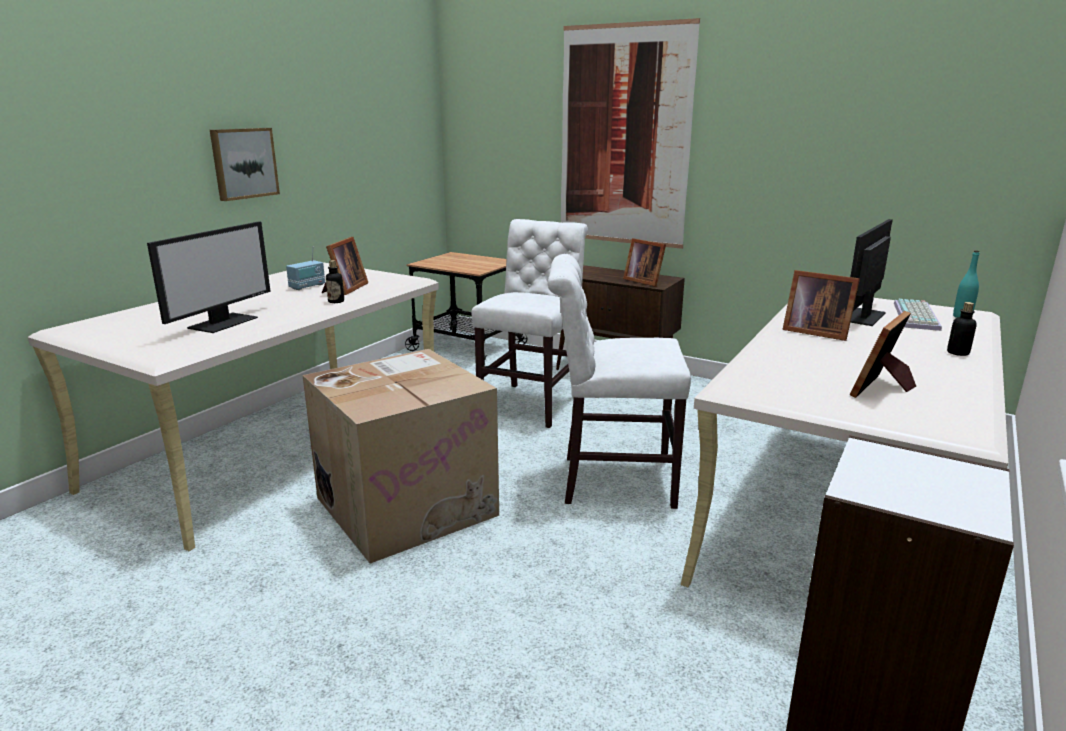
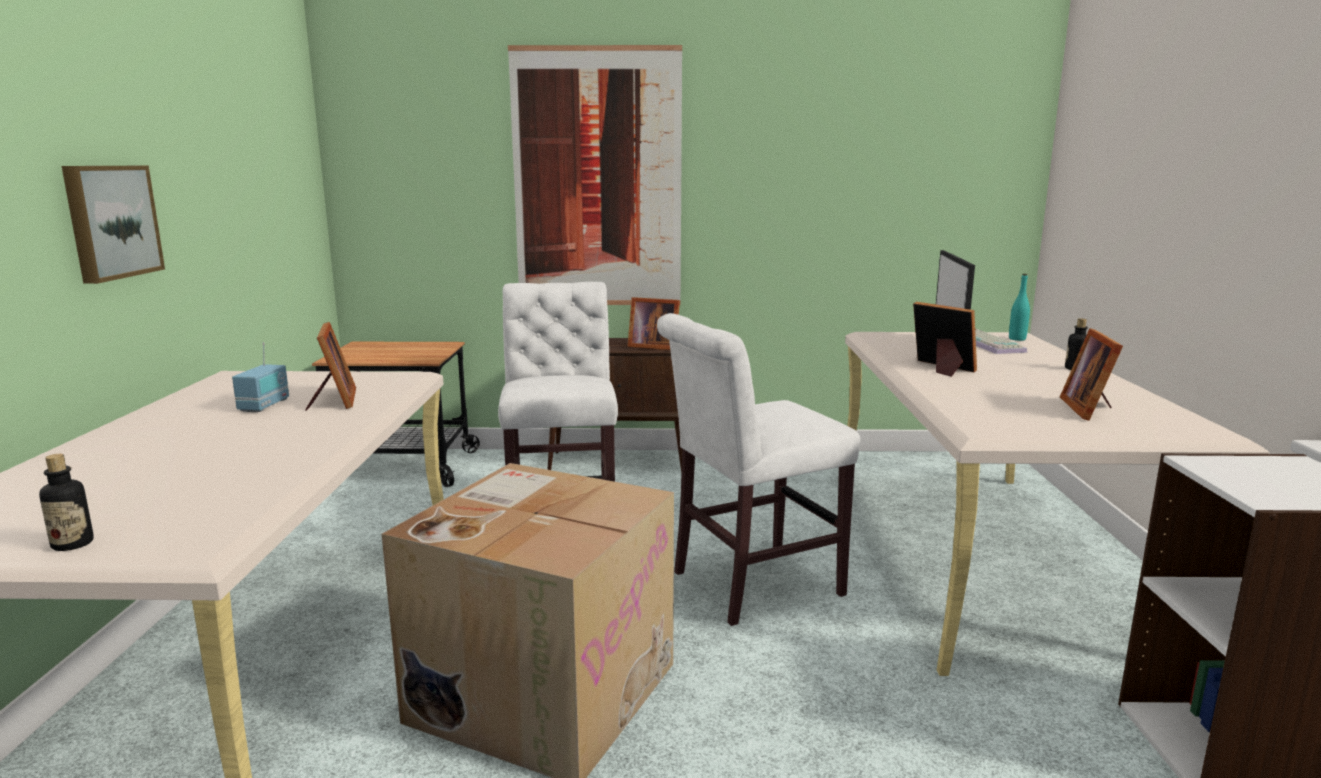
camera: 30 degrees left, 5 degrees down
monitor [147,221,271,333] -> none
bottle [326,260,344,303] -> bottle moved to [39,454,94,551]
picture frame [782,270,860,341] -> picture frame turned 135 degrees counterclockwise [913,302,977,377]

